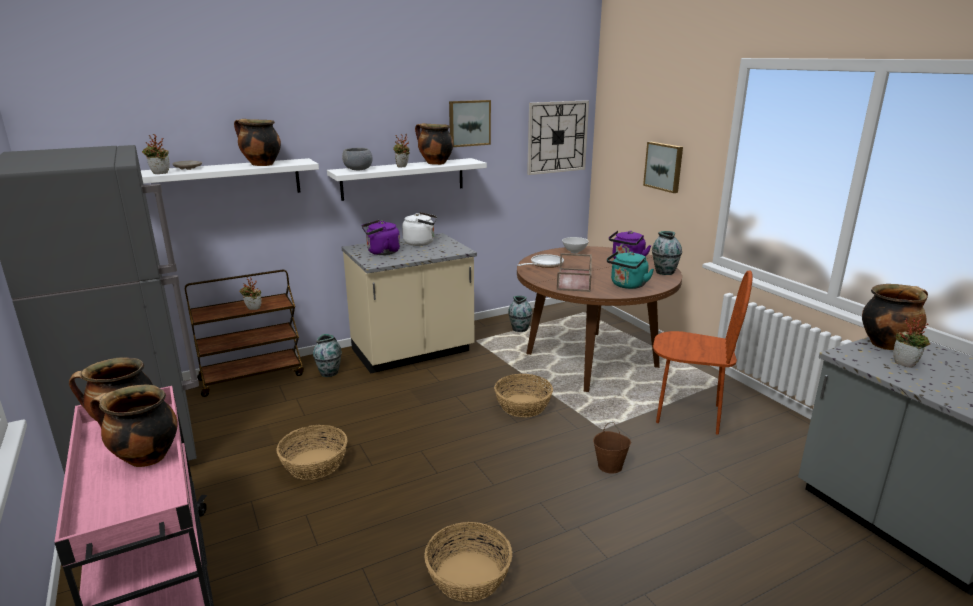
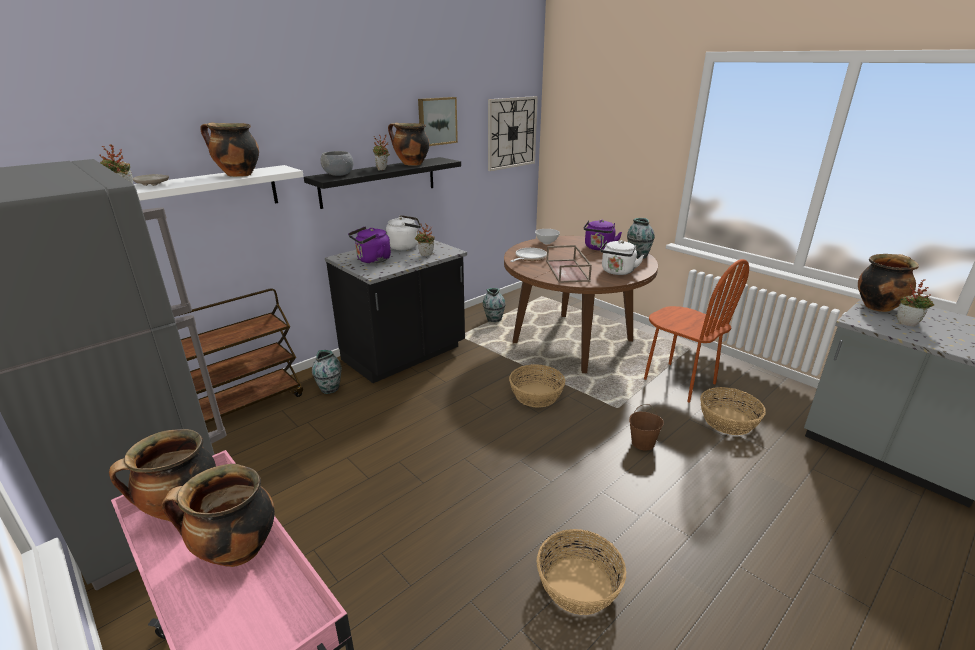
camera: 15 degrees left, 5 degrees up
potted plant [239,277,262,310] -> potted plant moved to [415,224,435,256]
basket [276,425,348,480] -> basket moved to [700,387,766,435]
white shelf [327,158,487,201] -> black shelf [304,157,461,209]
beige counter [342,233,477,373] -> black counter [325,240,467,383]
turquoise kettle [607,251,654,289] -> white kettle [600,240,644,275]
picture [643,142,683,193] -> none
brown chair [653,270,753,435] -> brown chair turned 45 degrees clockwise [644,259,749,402]

